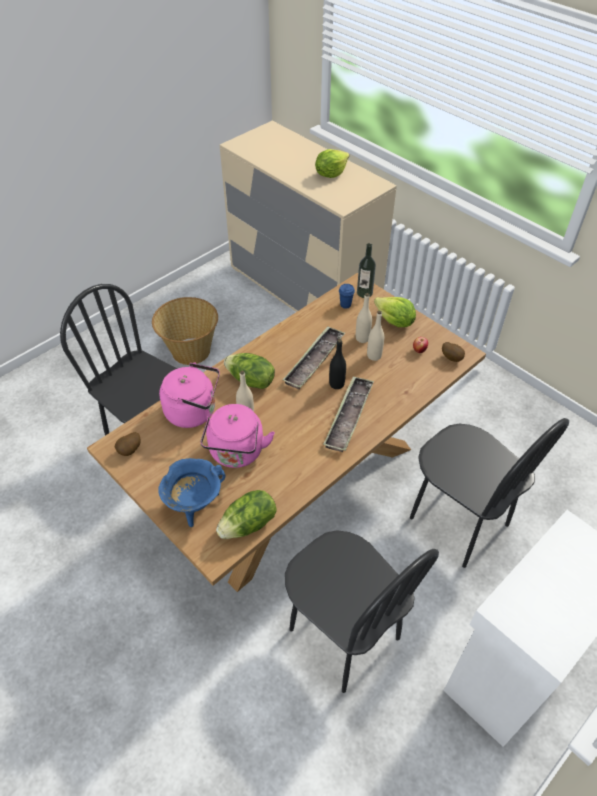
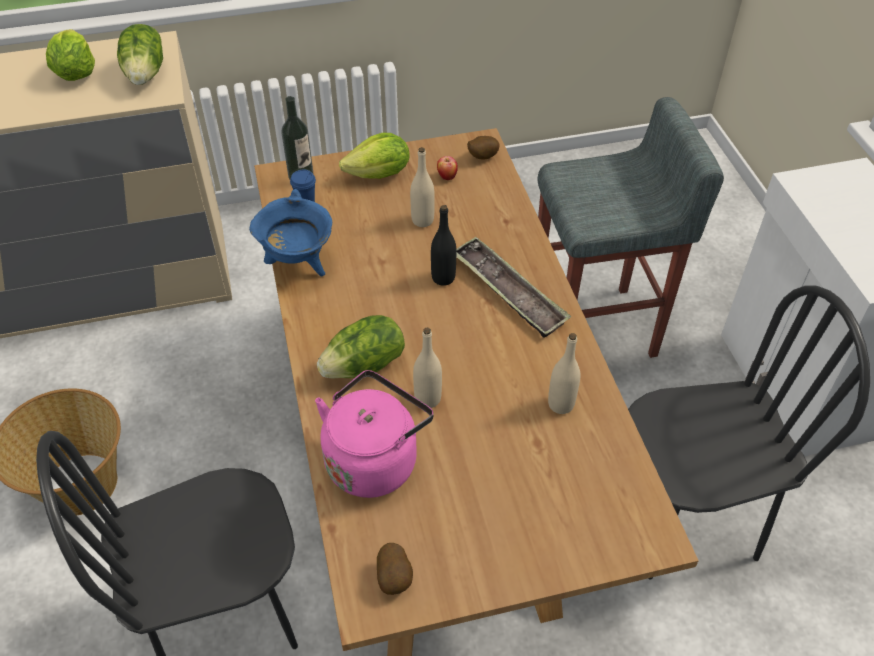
camera: 60 degrees left, 0 degrees up
blue cooking pot [158,458,226,527] -> blue cooking pot moved to [249,189,332,277]
pink kettle [200,404,275,468] -> none
lettuce [216,490,277,539] -> lettuce moved to [117,24,163,85]
tray [282,326,345,390] -> none
beige bottle [356,293,372,343] -> beige bottle moved to [548,333,580,414]
black chair [410,418,569,568] -> grey stool [538,97,724,358]

